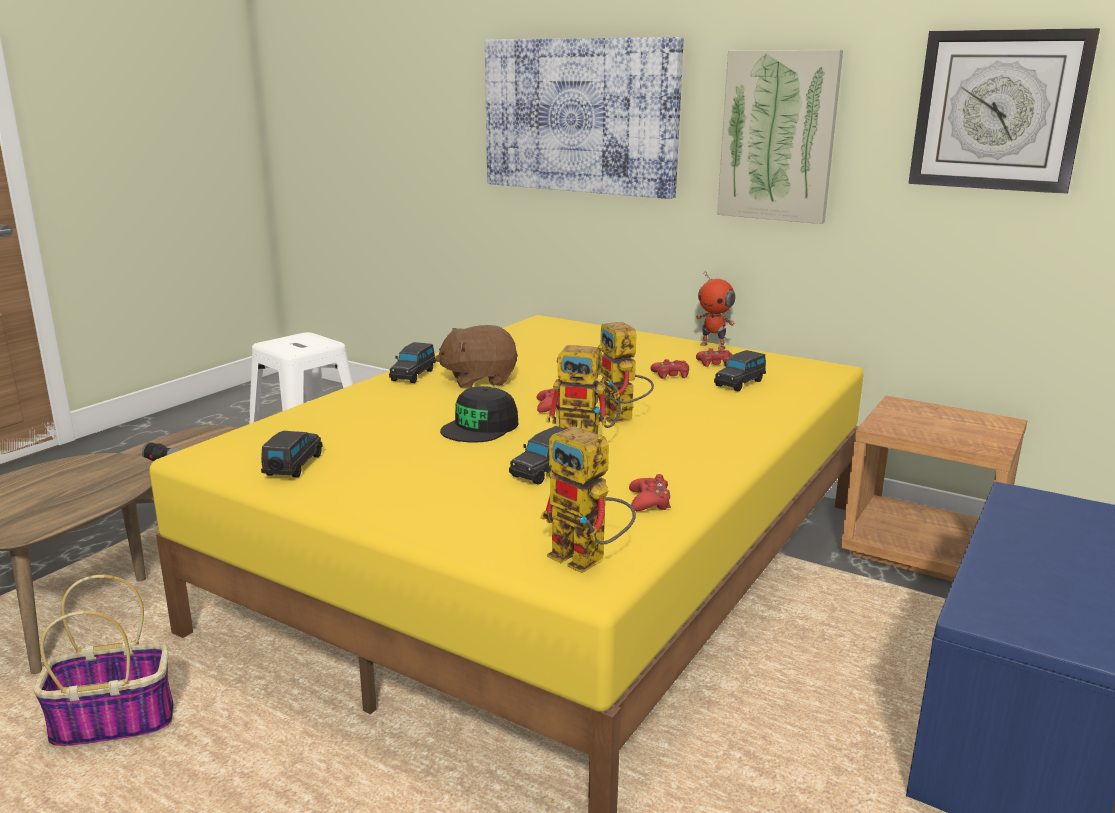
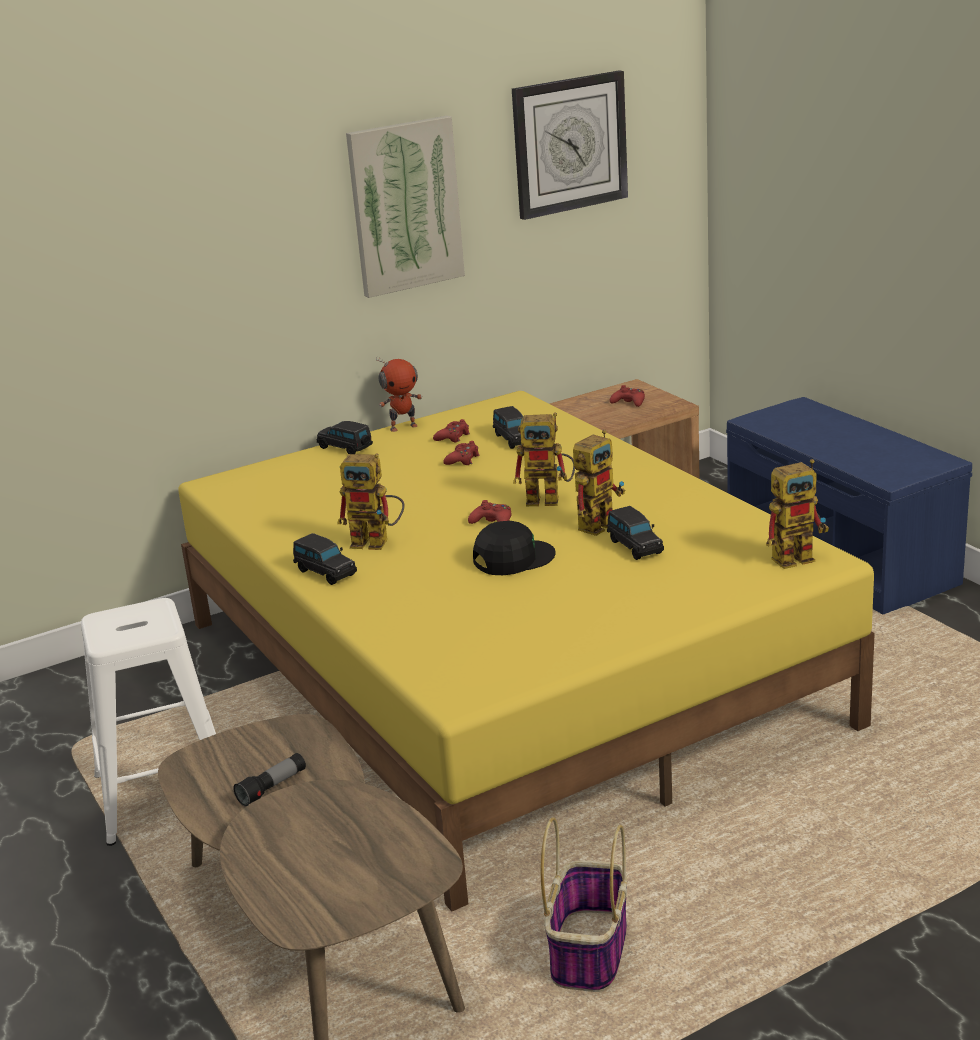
camera: 60 degrees left, 5 degrees up
black toy car [261,431,323,477] -> black toy car moved to [317,421,373,454]
brown plush toy [435,325,518,387] -> toy robot [337,453,405,550]
black cap [440,386,519,443] -> black cap turned 90 degrees counterclockwise [473,521,556,575]
picture [485,37,684,199] -> none
red game controller [629,474,671,511] -> red game controller moved to [610,385,645,407]

